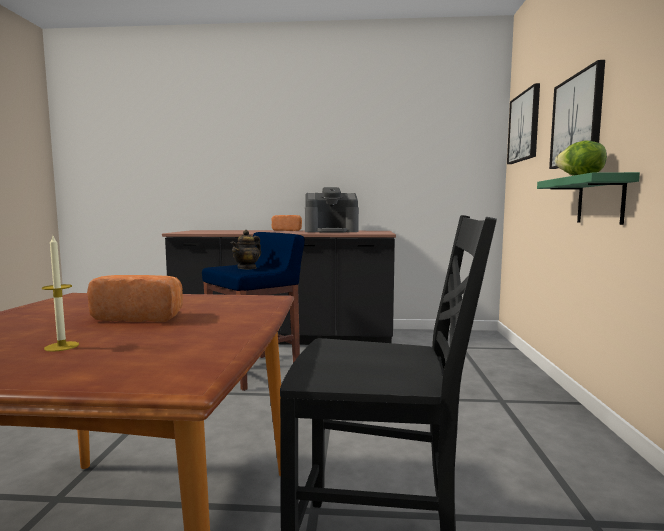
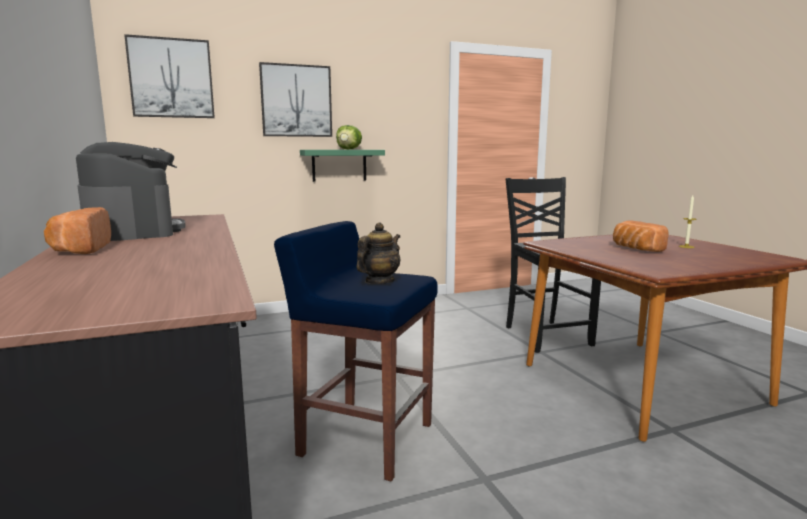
camera: 115 degrees left, 5 degrees up
teapot [231,230,261,269] -> teapot turned 60 degrees counterclockwise [356,222,401,284]

